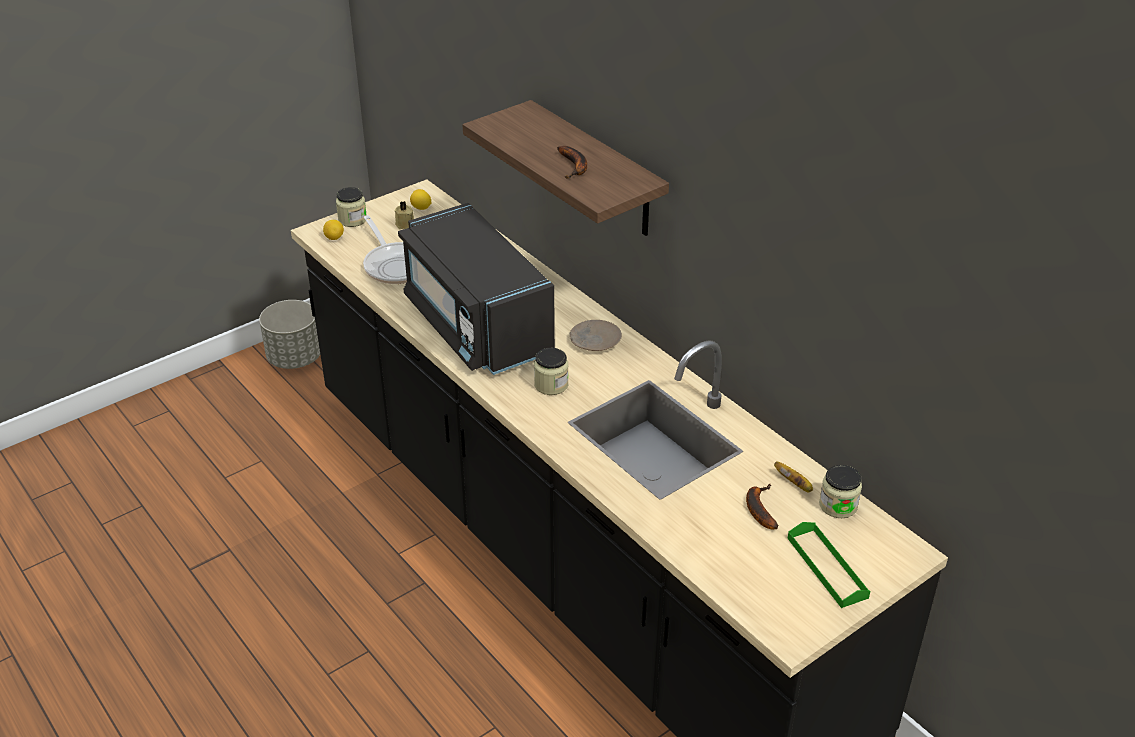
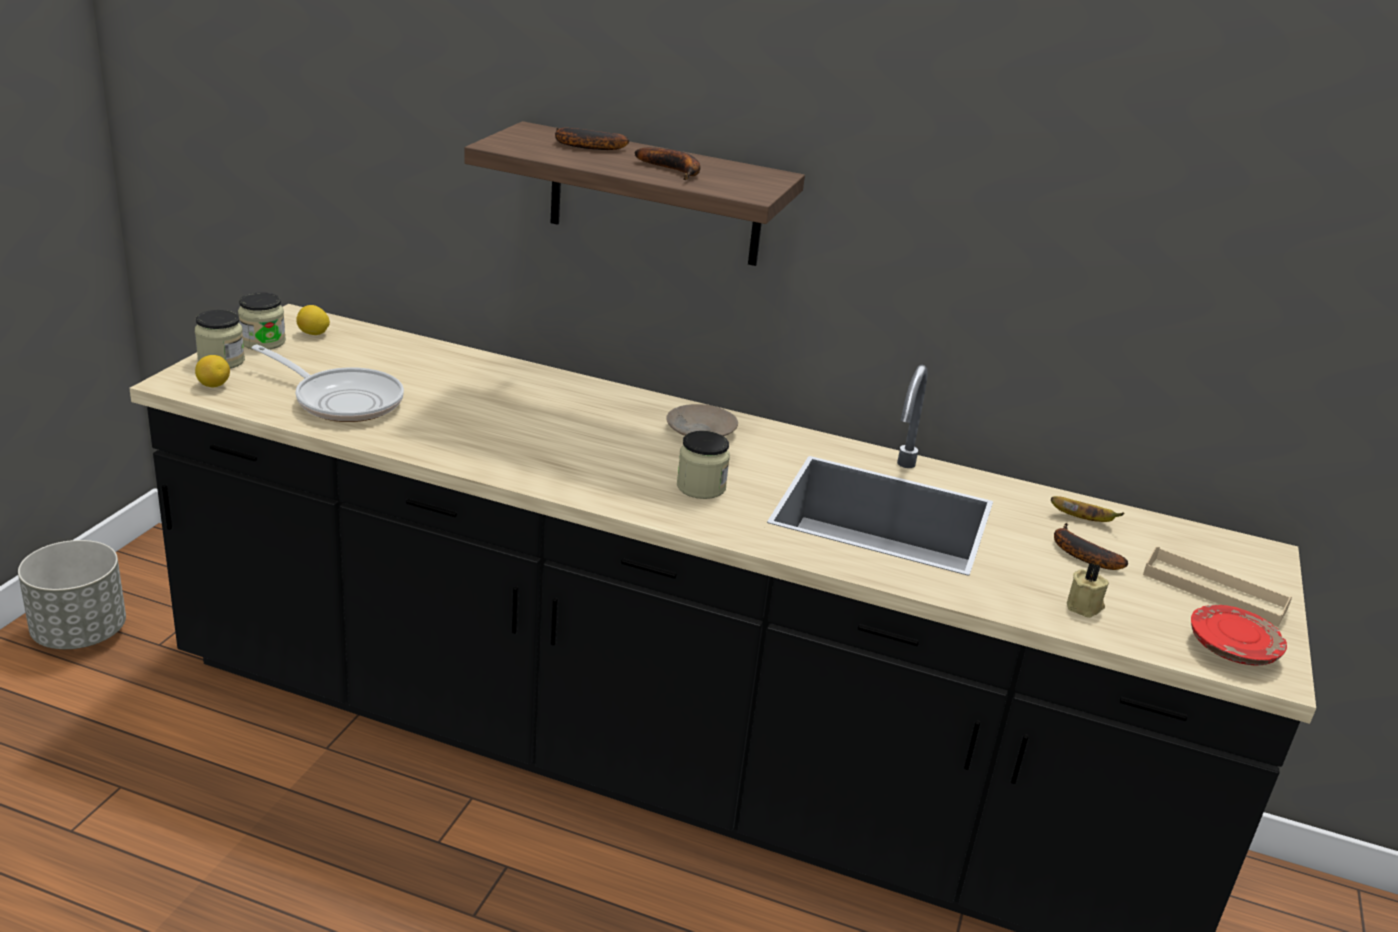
camera: 35 degrees left, 10 degrees down
beige candle [395,201,414,229] -> beige candle moved to [1067,563,1109,618]
black microwave [398,203,555,375] -> none
green tray [787,522,870,608] -> beige tray [1143,547,1292,627]
jar [819,465,862,518] -> jar moved to [238,292,286,350]
none -> banana [555,127,629,150]
none -> red plate [1191,605,1287,665]

